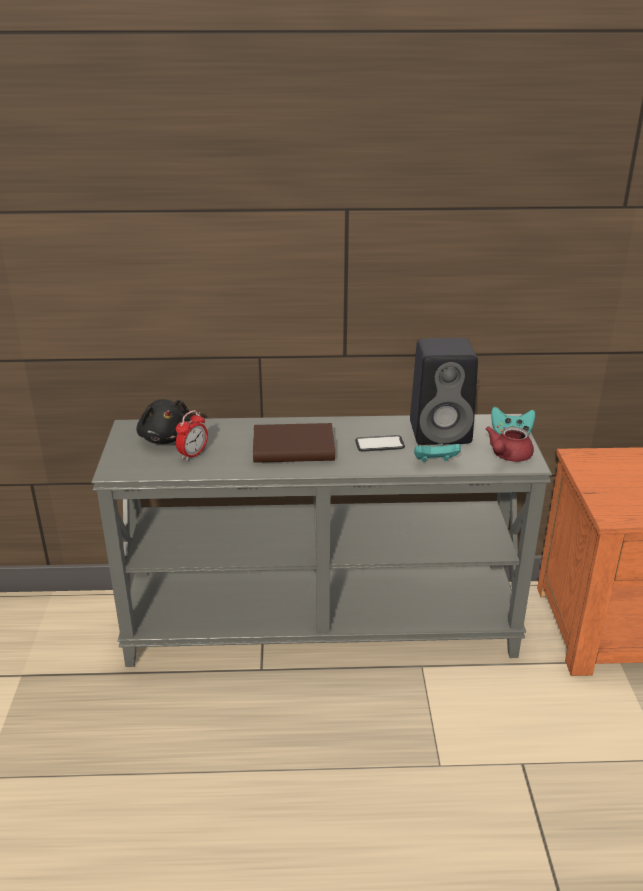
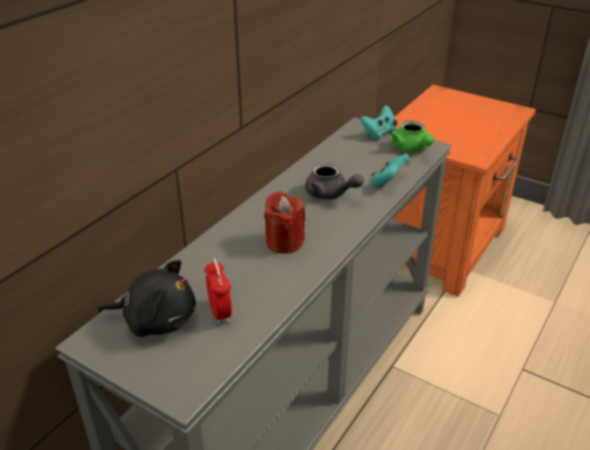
camera: 55 degrees left, 5 degrees up
brown book [253,423,335,463] -> red candle [264,191,305,254]
phone [355,435,405,452] -> grey teapot [305,163,364,200]
black speaker [410,338,478,445] -> none
red teapot [486,426,534,462] -> green teapot [390,121,434,152]

